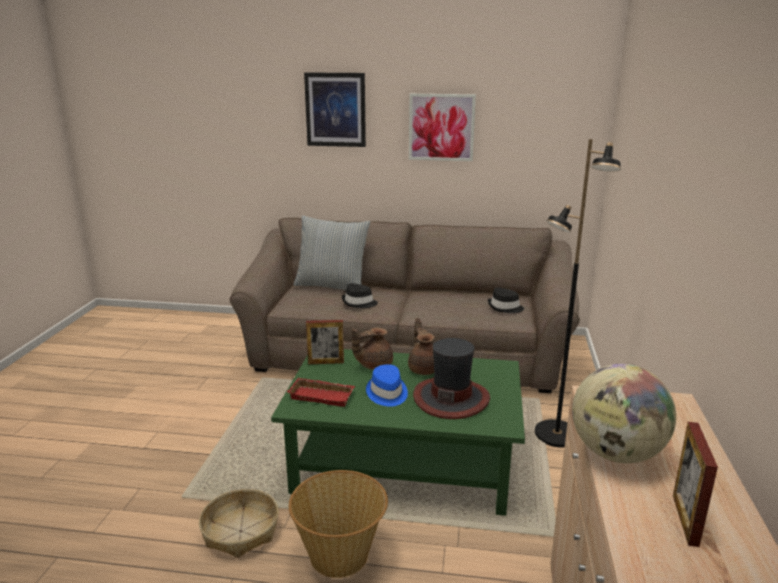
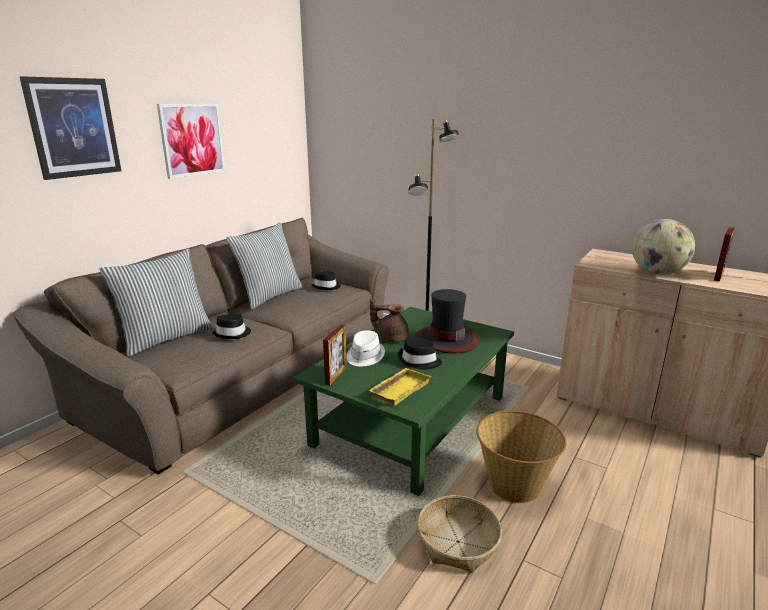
camera: 65 degrees left, 0 degrees up
red tray [287,378,355,407] -> yellow tray [369,368,431,406]
brown teapot [352,327,393,370] -> white hat [347,330,385,366]
blue hat [366,364,408,407] -> black hat [398,336,442,370]
picture frame [673,422,718,547] -> picture frame turned 90 degrees counterclockwise [714,227,735,281]
none -> pillow [226,222,303,309]

